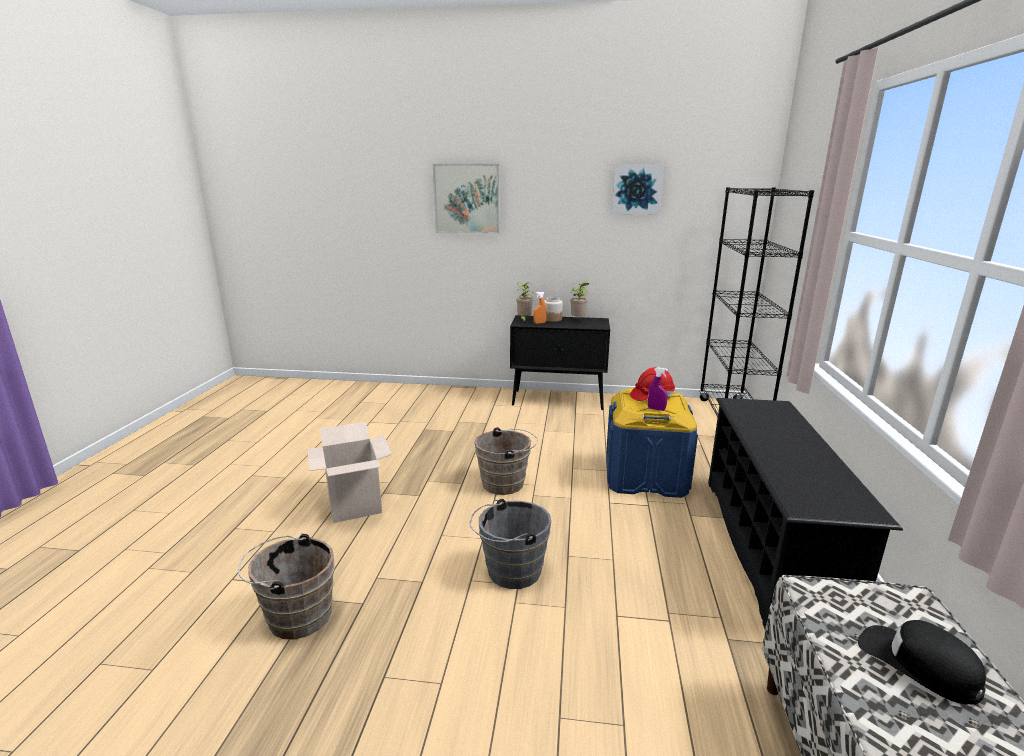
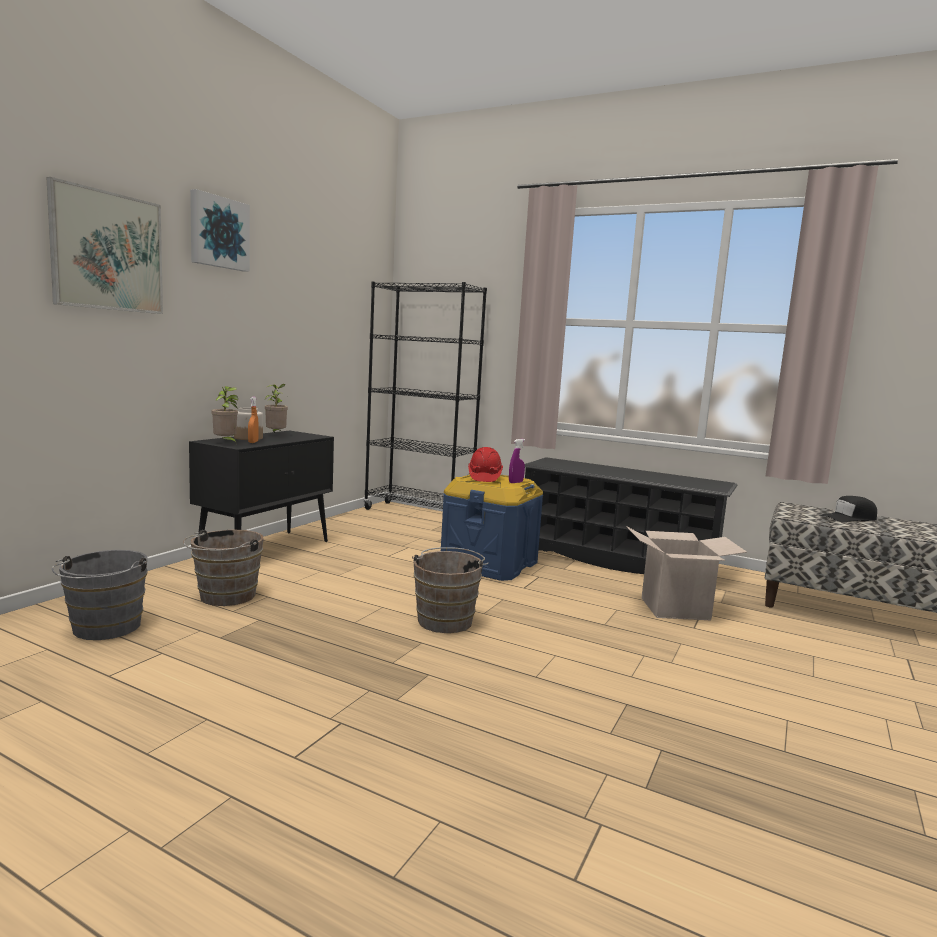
camera: 70 degrees left, 10 degrees down
brown bucket [238,533,335,639] -> brown bucket moved to [183,530,264,606]
cardboard box [307,422,392,523] -> cardboard box moved to [626,526,747,620]
grey bucket [470,499,551,589] -> grey bucket moved to [52,550,148,640]
picture [612,164,664,215] -> picture moved to [190,189,250,272]

